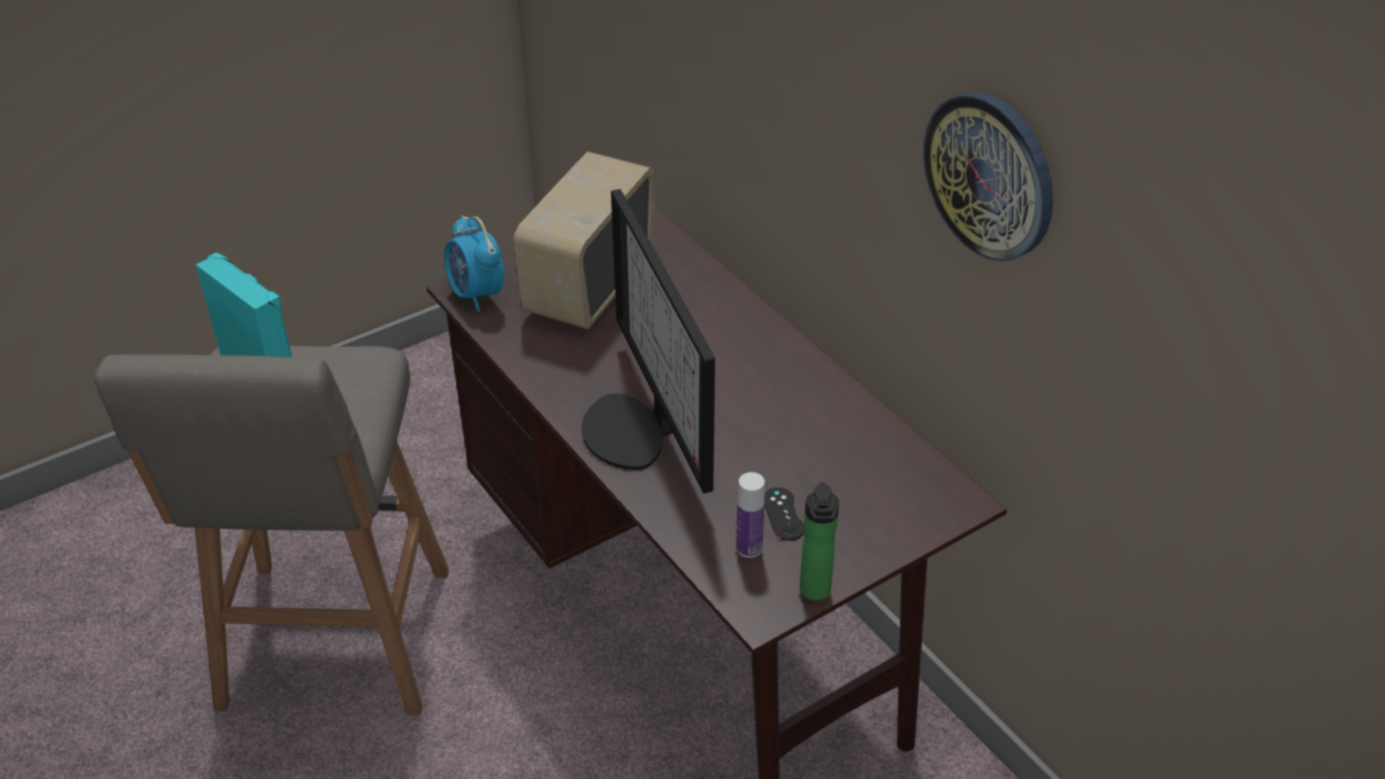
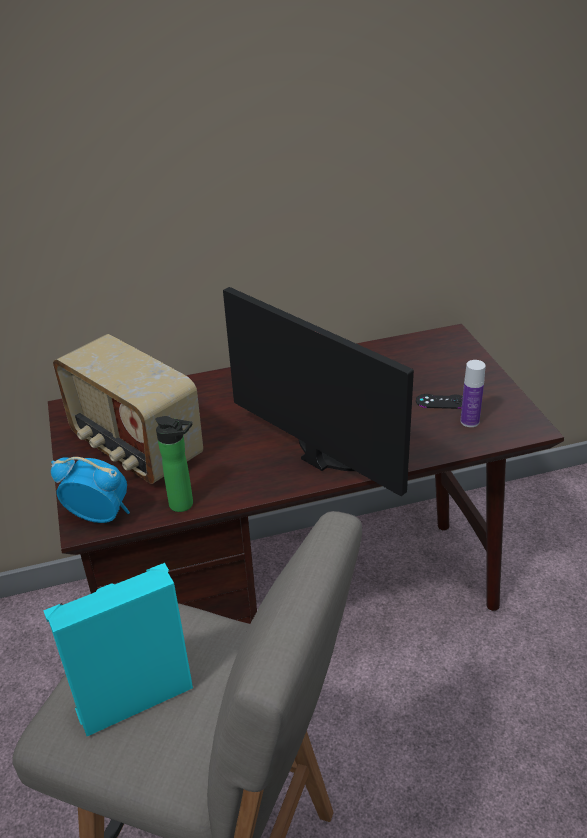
camera: 70 degrees left, 5 degrees down
alarm clock [444,215,504,312] -> alarm clock turned 150 degrees counterclockwise [51,457,130,523]
monitor [582,189,715,493] -> monitor turned 135 degrees counterclockwise [223,287,414,496]
bottle [800,482,839,601] -> bottle moved to [155,416,193,512]
wall clock [923,92,1053,261] -> none

